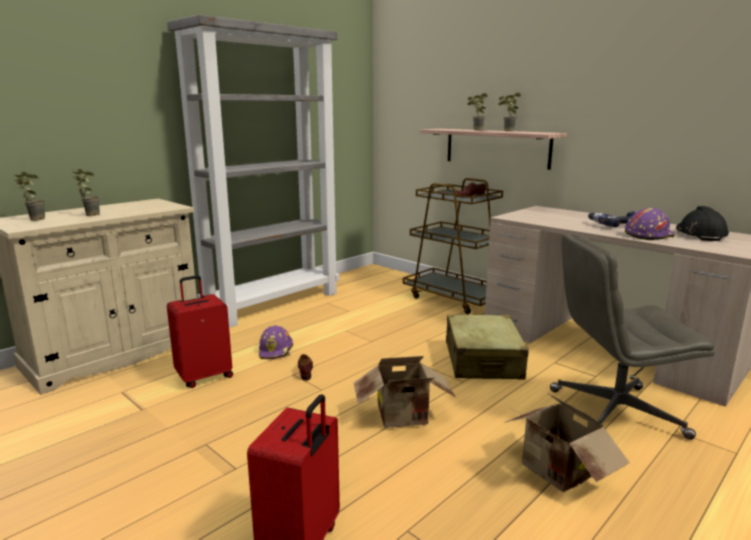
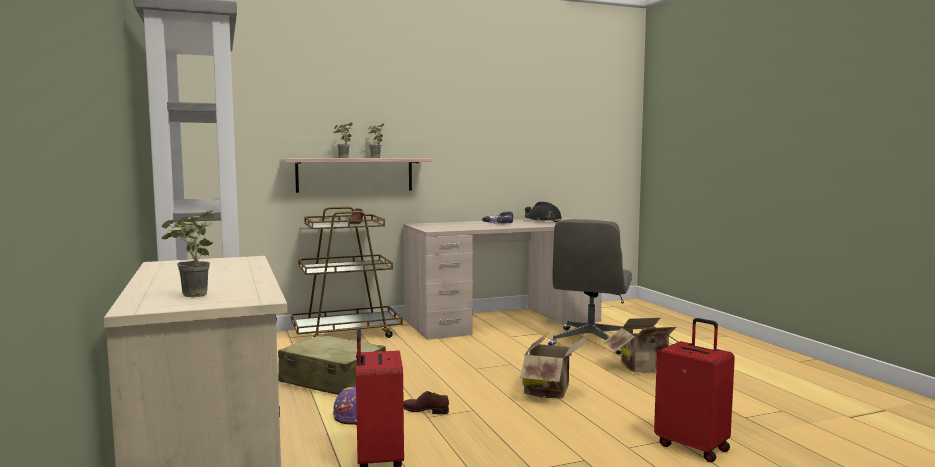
camera: 65 degrees left, 10 degrees down
potted plant [73,169,100,216] -> none
beige suitcase [446,314,529,380] -> beige suitcase moved to [278,334,386,395]
purple hard hat [625,208,675,240] -> none

